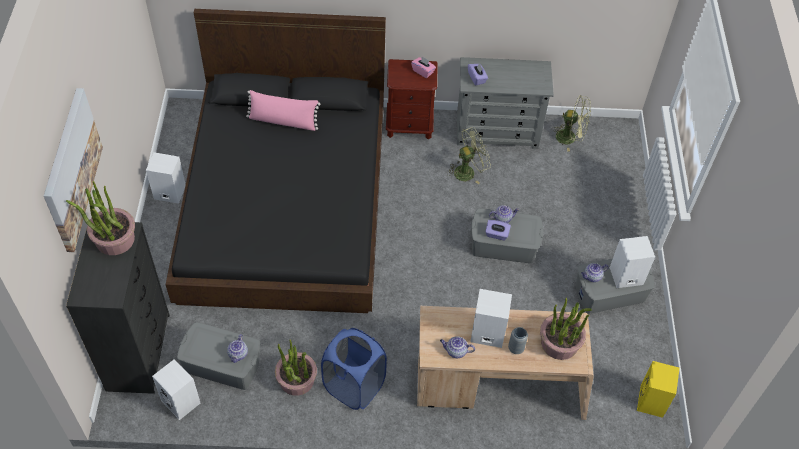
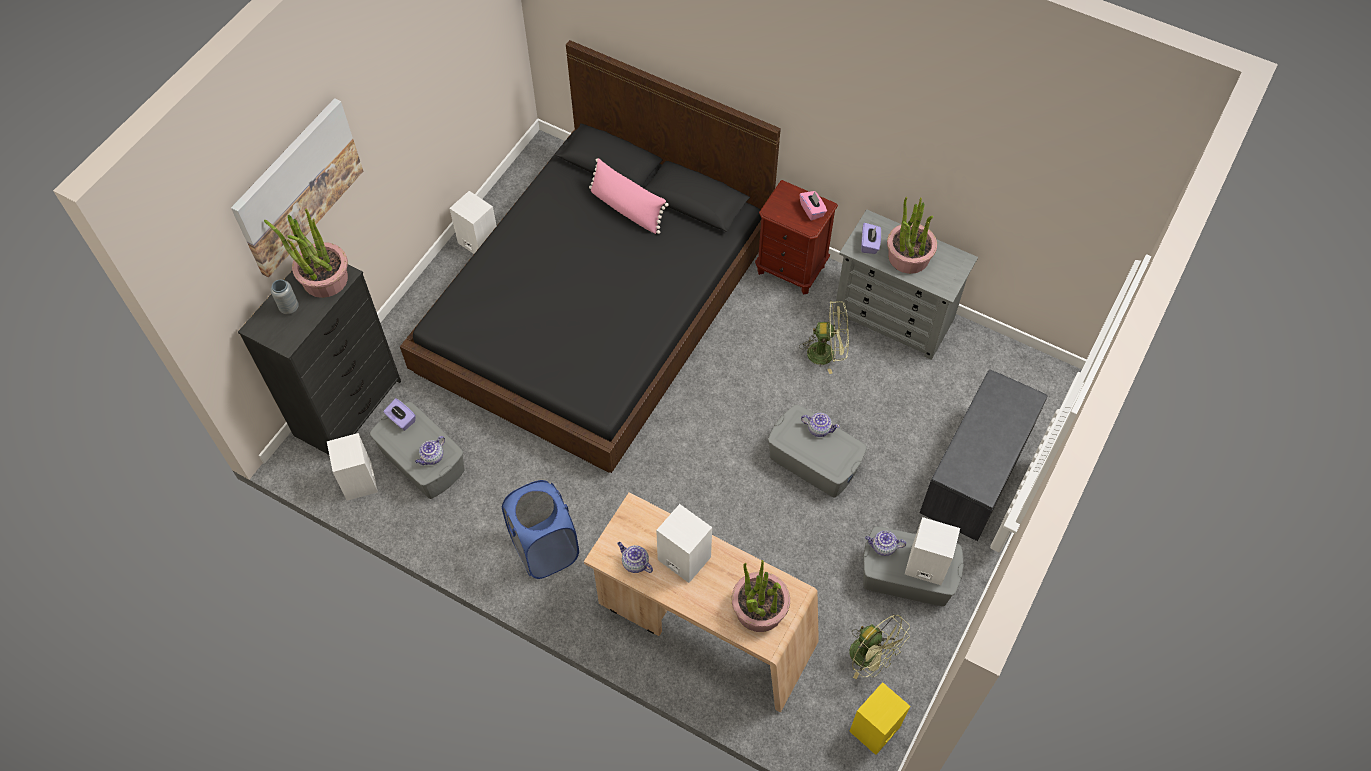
camera: 30 degrees right, 5 degrees up
potted plant [275,339,317,396] -> potted plant moved to [887,197,937,274]
purple tissue box [485,220,511,241] -> purple tissue box moved to [384,398,416,431]
grey vase [508,327,528,354] -> grey vase moved to [271,280,299,314]
green fan [551,95,591,151] -> green fan moved to [849,614,910,679]
none -> grey bench [920,369,1048,541]

